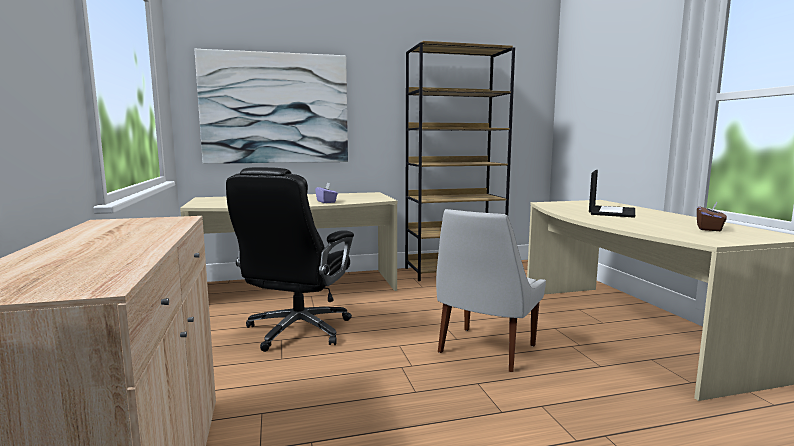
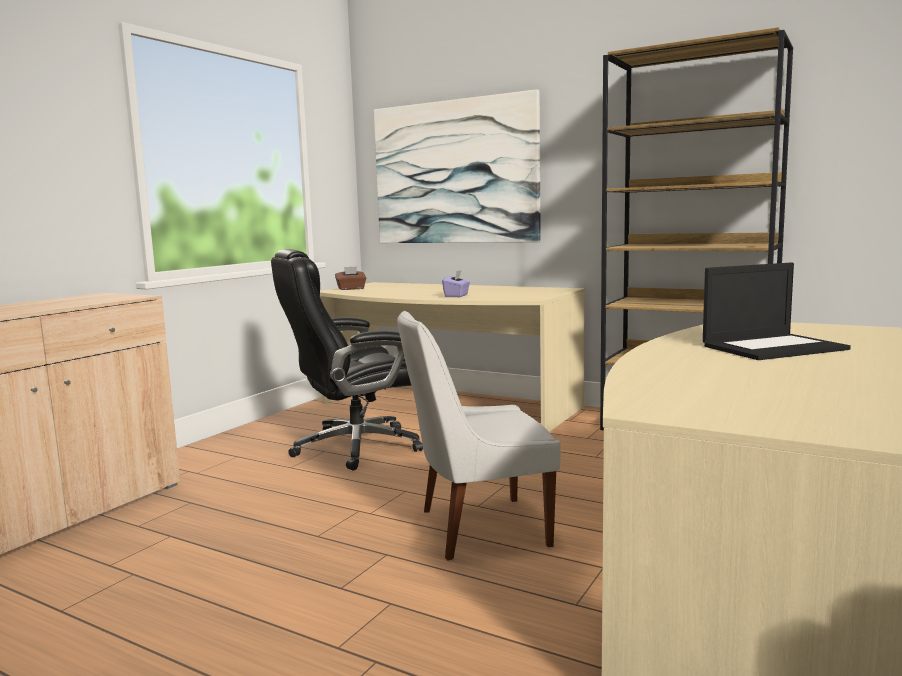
camera: 45 degrees right, 0 degrees up
brown tissue box [697,202,727,231] -> brown tissue box moved to [335,266,366,290]

